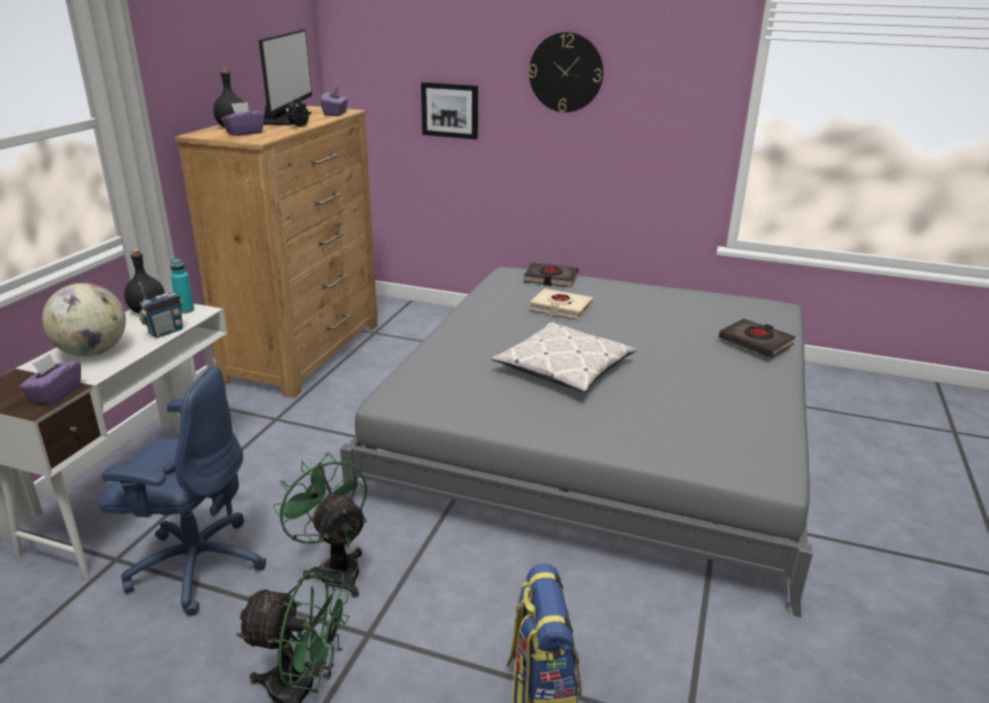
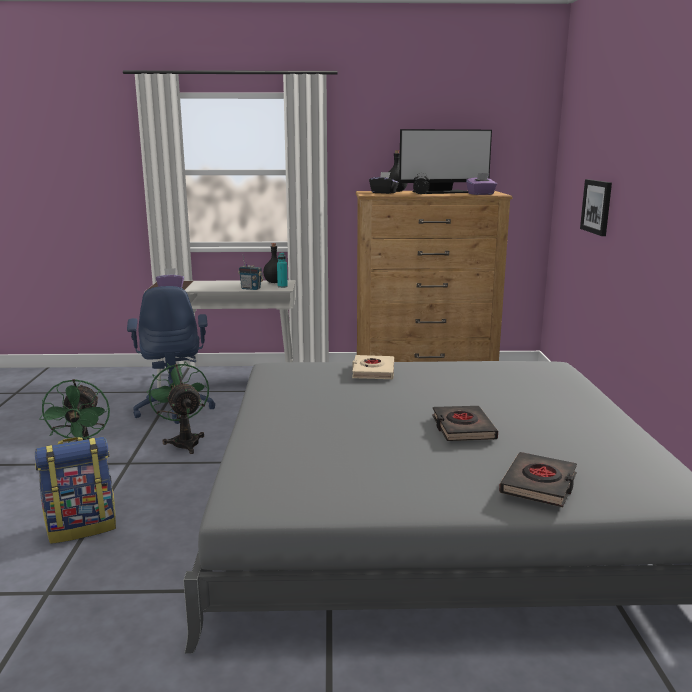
camera: 70 degrees right, 10 degrees down
globe [42,283,126,357] -> none
purple tissue box [221,102,264,136] -> black tissue box [369,172,399,194]
green fan [273,453,367,598] -> green fan turned 60 degrees counterclockwise [147,361,209,454]
pillow [491,322,636,392] -> none
black book [524,263,578,287] -> black book moved to [432,406,498,441]
wall clock [529,32,603,112] -> none
beige book [529,288,593,319] -> beige book moved to [352,355,394,379]

